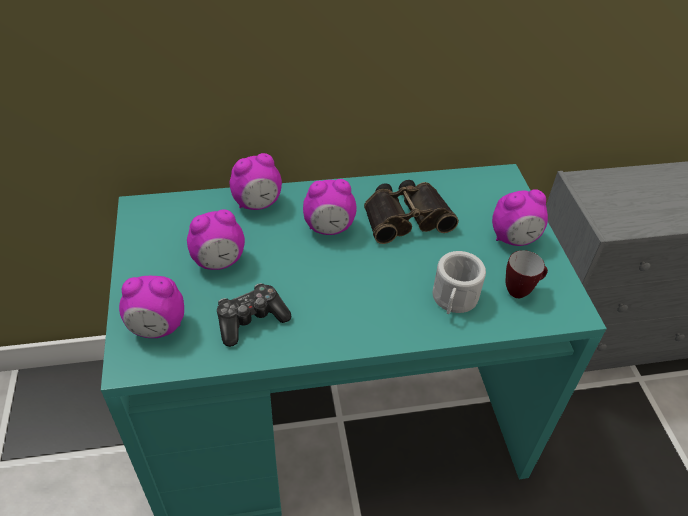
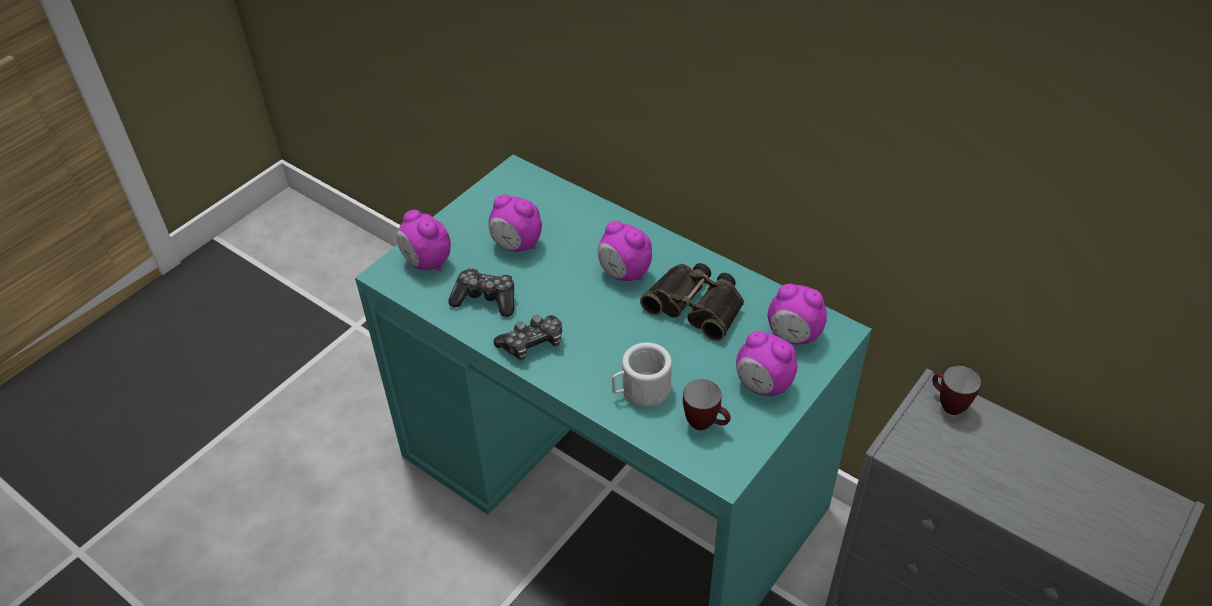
camera: 50 degrees right, 0 degrees up
alarm clock [230,153,282,210] -> alarm clock moved to [768,284,827,344]
none -> game controller [494,315,562,360]
none -> mug [932,366,981,415]

